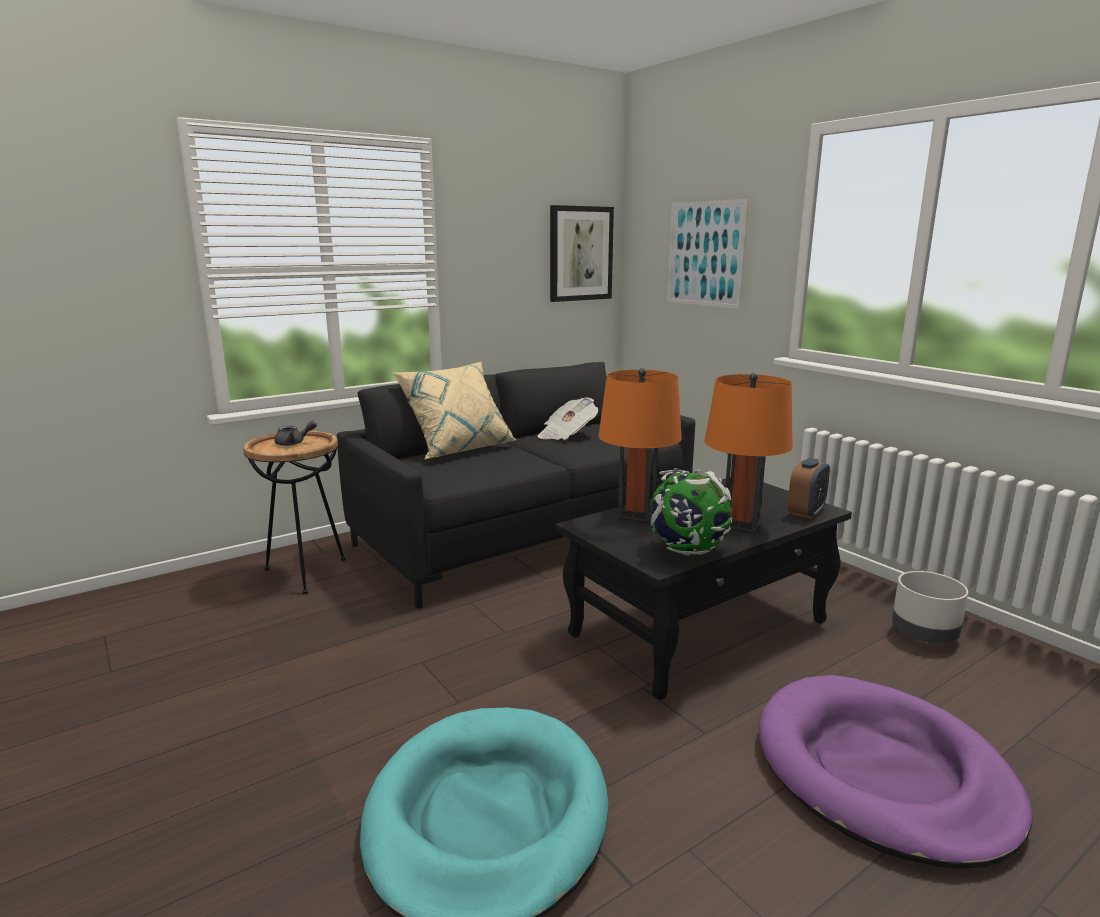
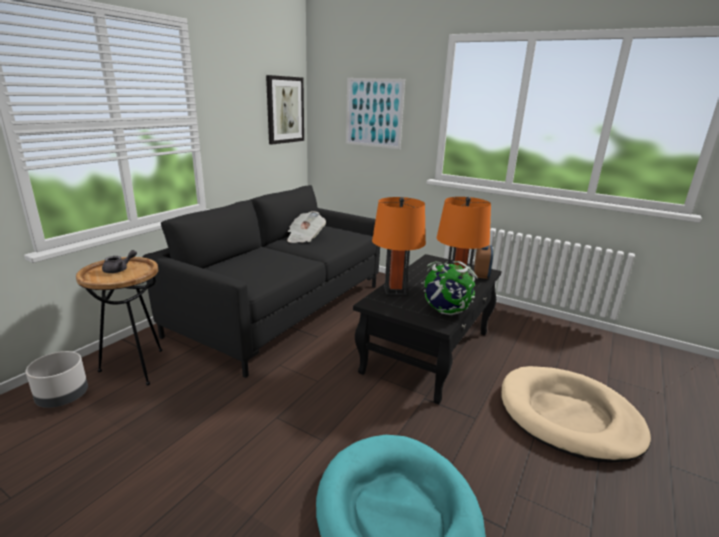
camera: 25 degrees left, 5 degrees up
beige pillow [392,362,517,459] -> none
purple dog bed [759,675,1033,868] -> beige dog bed [501,366,651,463]
grey planter [892,571,968,643] -> grey planter moved to [25,351,88,408]

